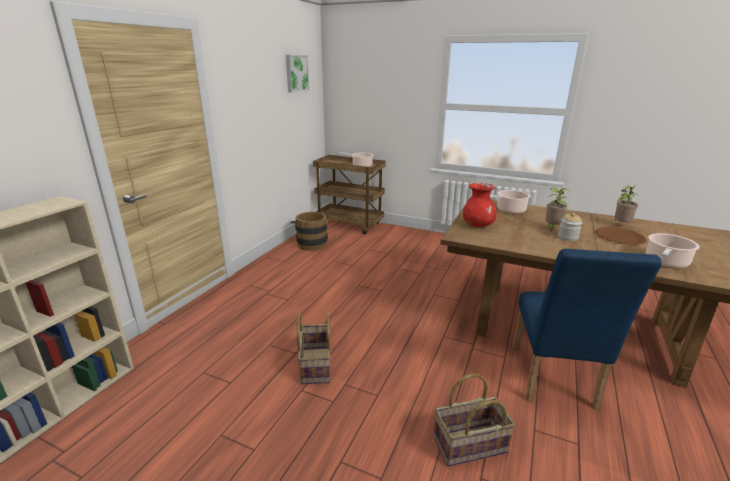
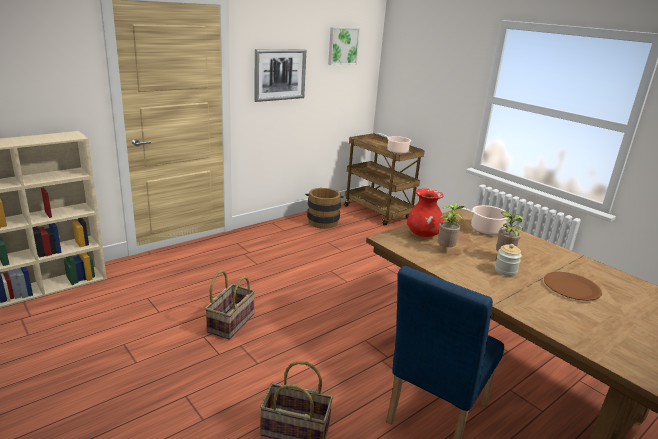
camera: 25 degrees right, 0 degrees up
potted plant [614,184,638,222] -> potted plant moved to [438,203,464,247]
cooking pot [646,233,700,268] -> none
none -> picture [254,49,306,102]

